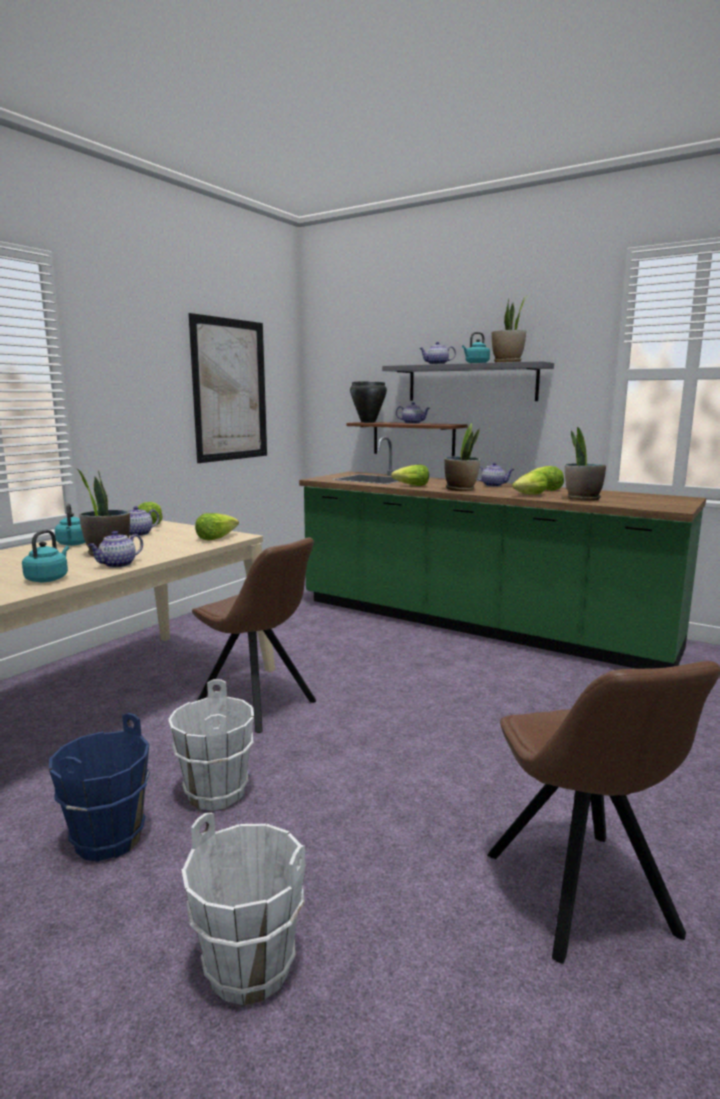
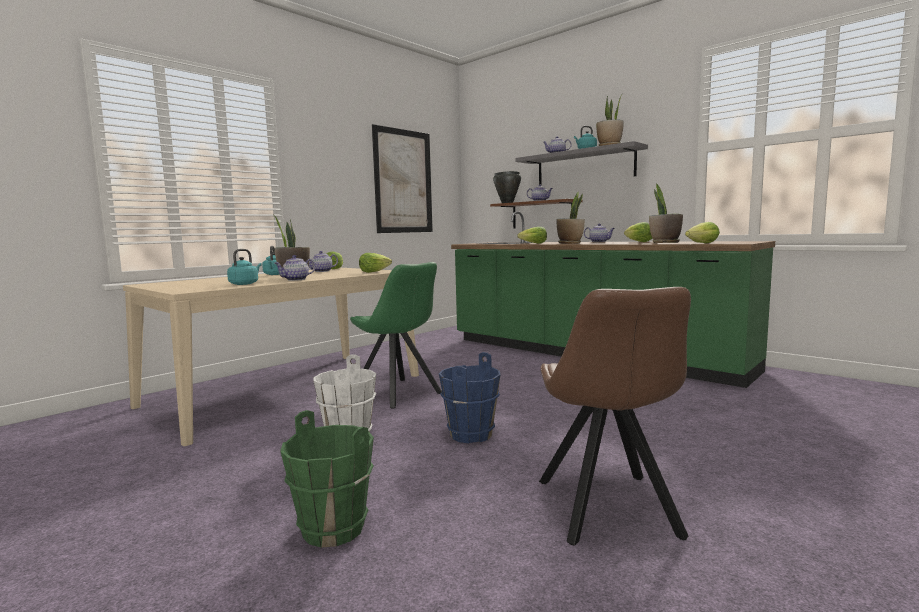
camera: 10 degrees right, 5 degrees down
blue bucket [49,713,150,862] -> blue bucket moved to [439,352,501,443]
white bucket [181,813,306,1005] -> green bucket [280,410,374,548]
brown chair [192,537,316,733] -> green chair [350,262,442,409]
lettuce [512,471,548,495] -> lettuce moved to [685,222,720,243]

